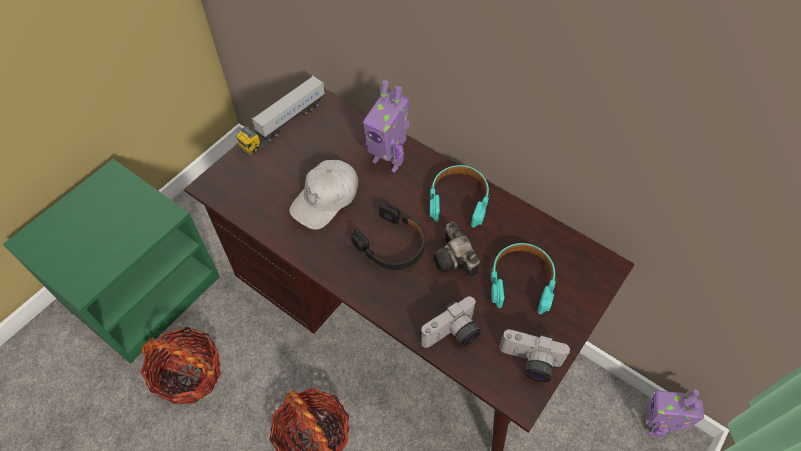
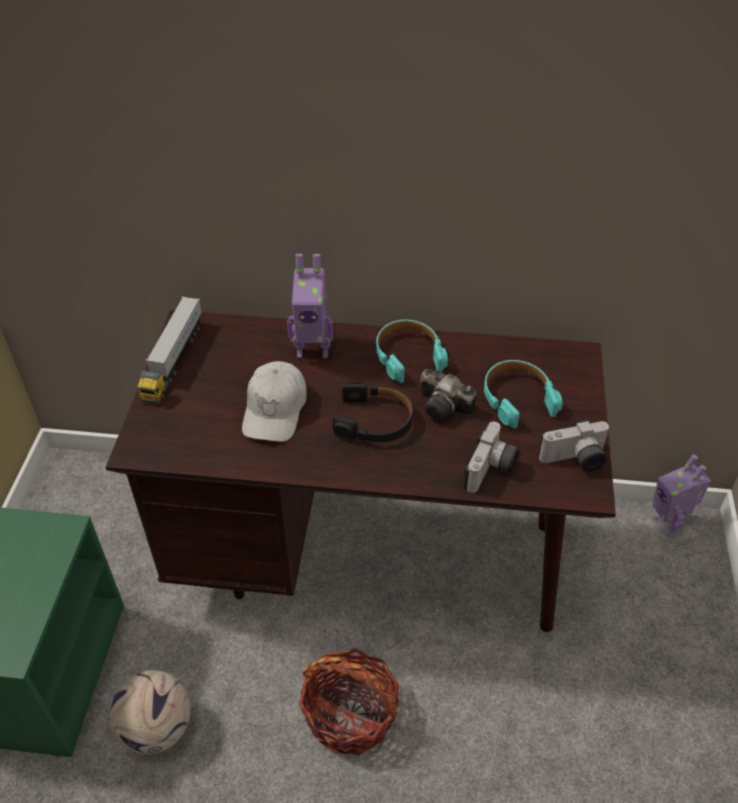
camera: 30 degrees left, 10 degrees down
basket [141,327,221,404] -> football [110,670,191,755]

